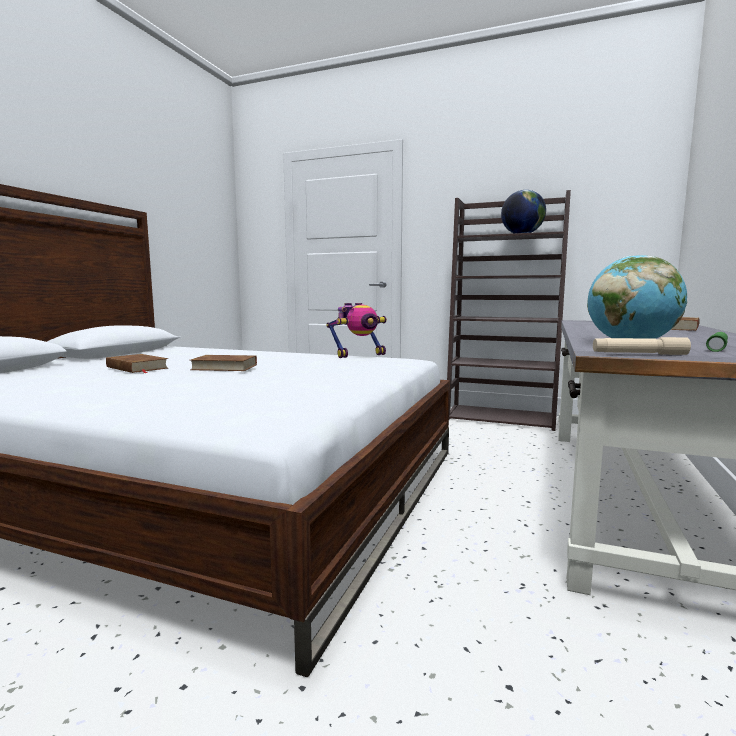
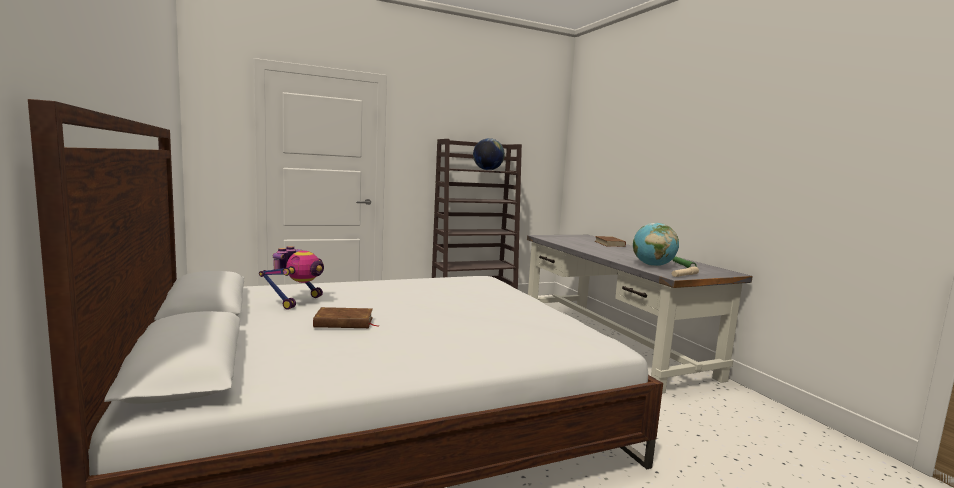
camera: 45 degrees left, 0 degrees up
brown book [190,355,257,371] -> none
toy robot [326,303,387,358] -> toy robot moved to [259,246,324,310]

